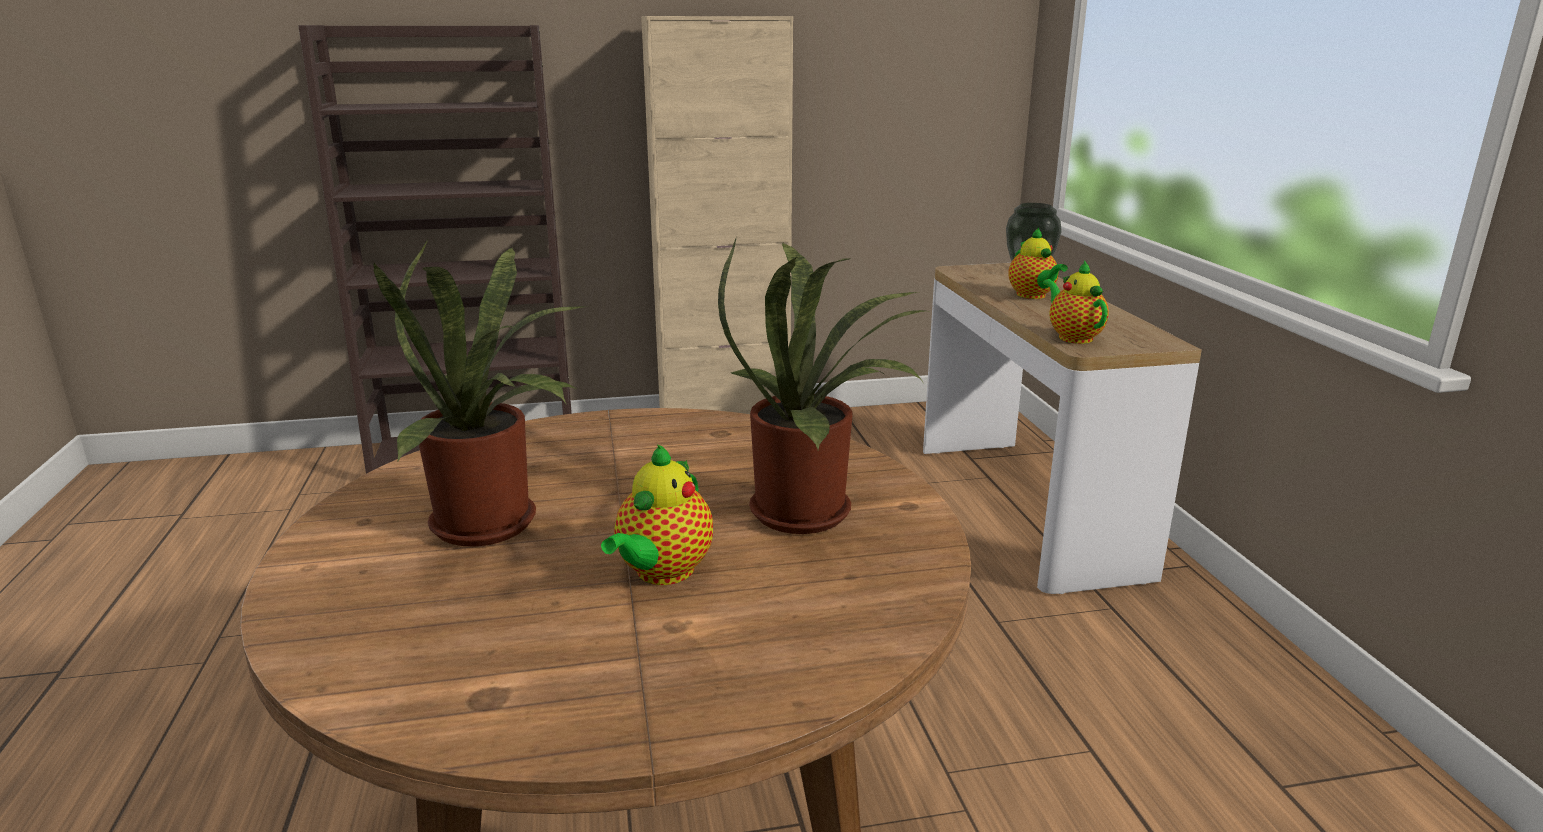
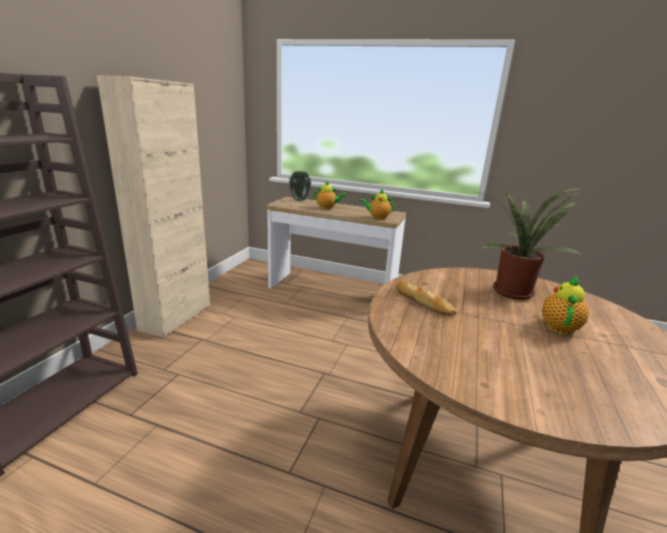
camera: 60 degrees left, 0 degrees up
potted plant [373,238,582,547] -> none
teapot [601,444,713,585] -> teapot turned 120 degrees counterclockwise [542,276,589,335]
none -> bread [396,281,456,316]

